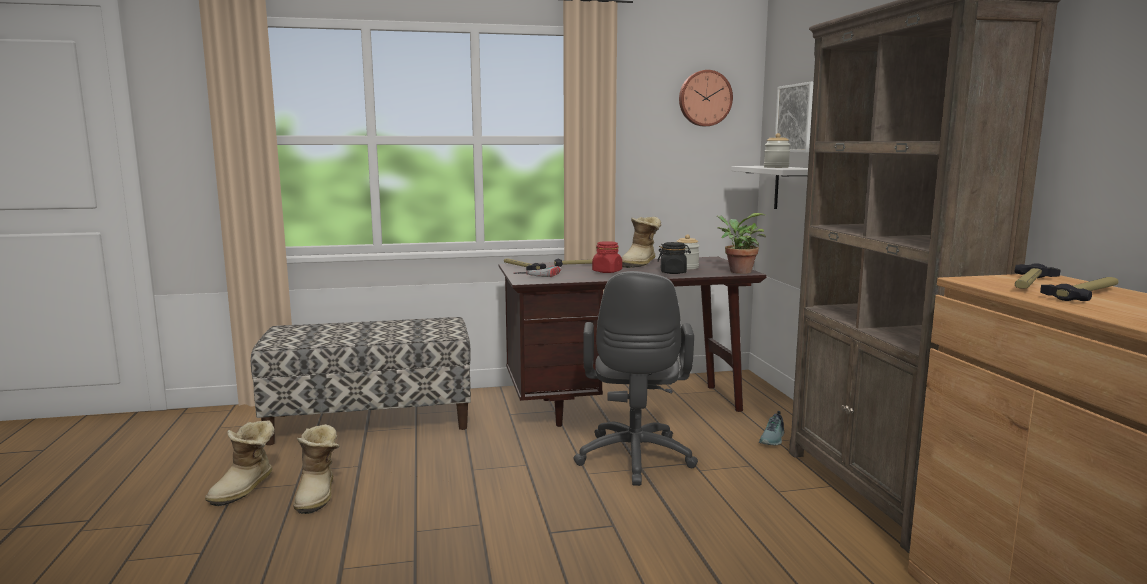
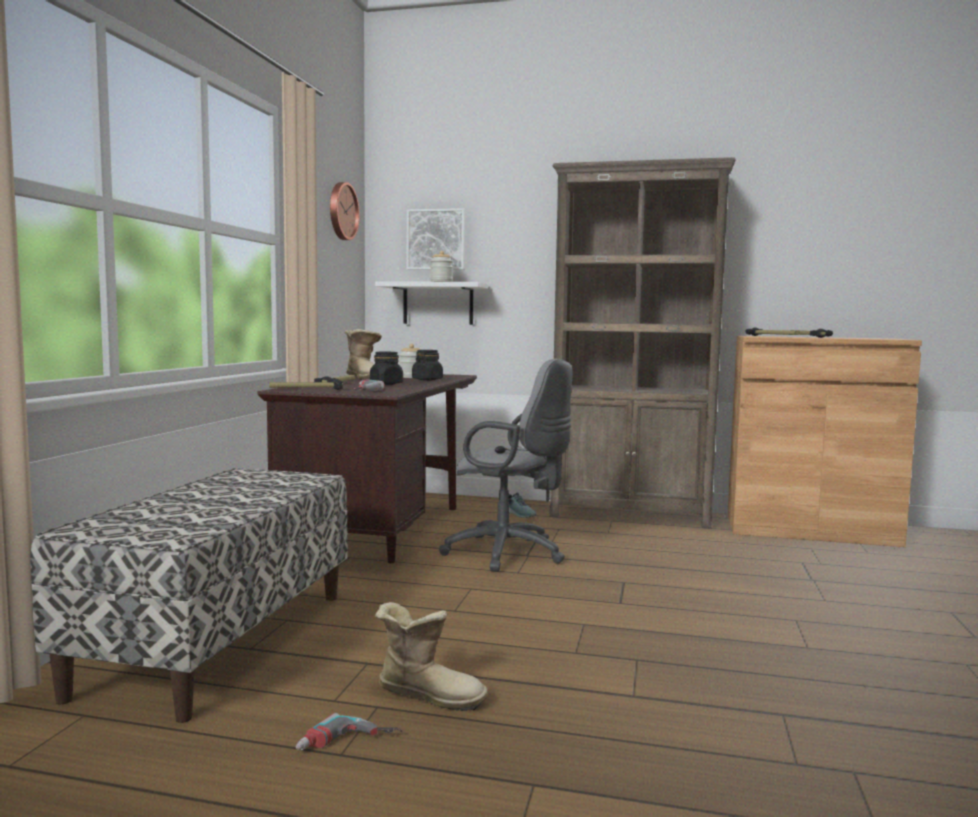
camera: 65 degrees left, 5 degrees down
boot [205,421,275,506] -> power drill [296,713,402,750]
red jar [592,241,622,273] -> black jar [370,352,403,385]
potted plant [717,213,766,274] -> none

